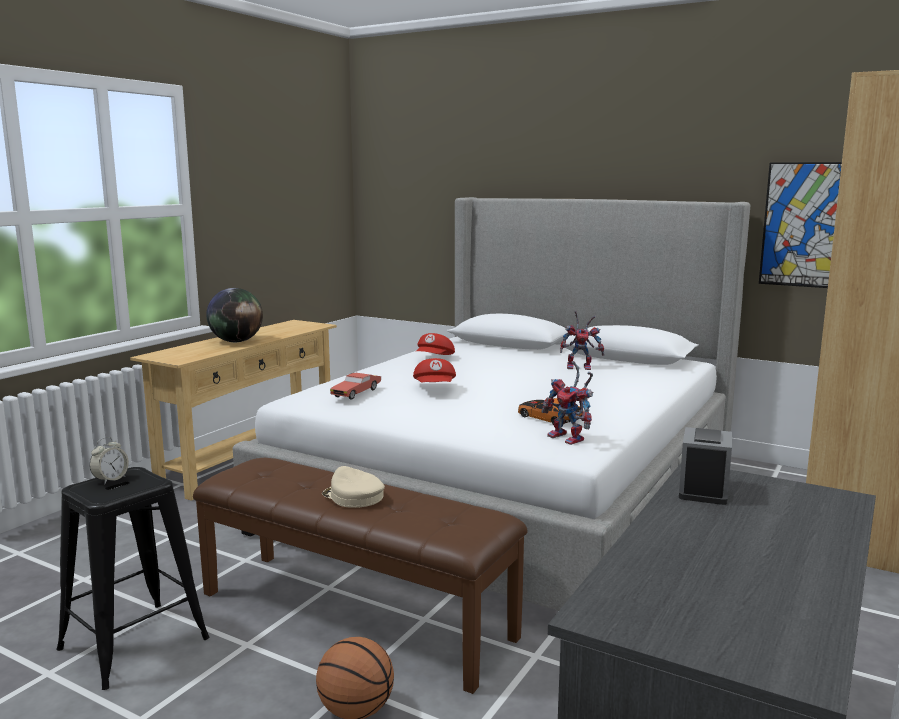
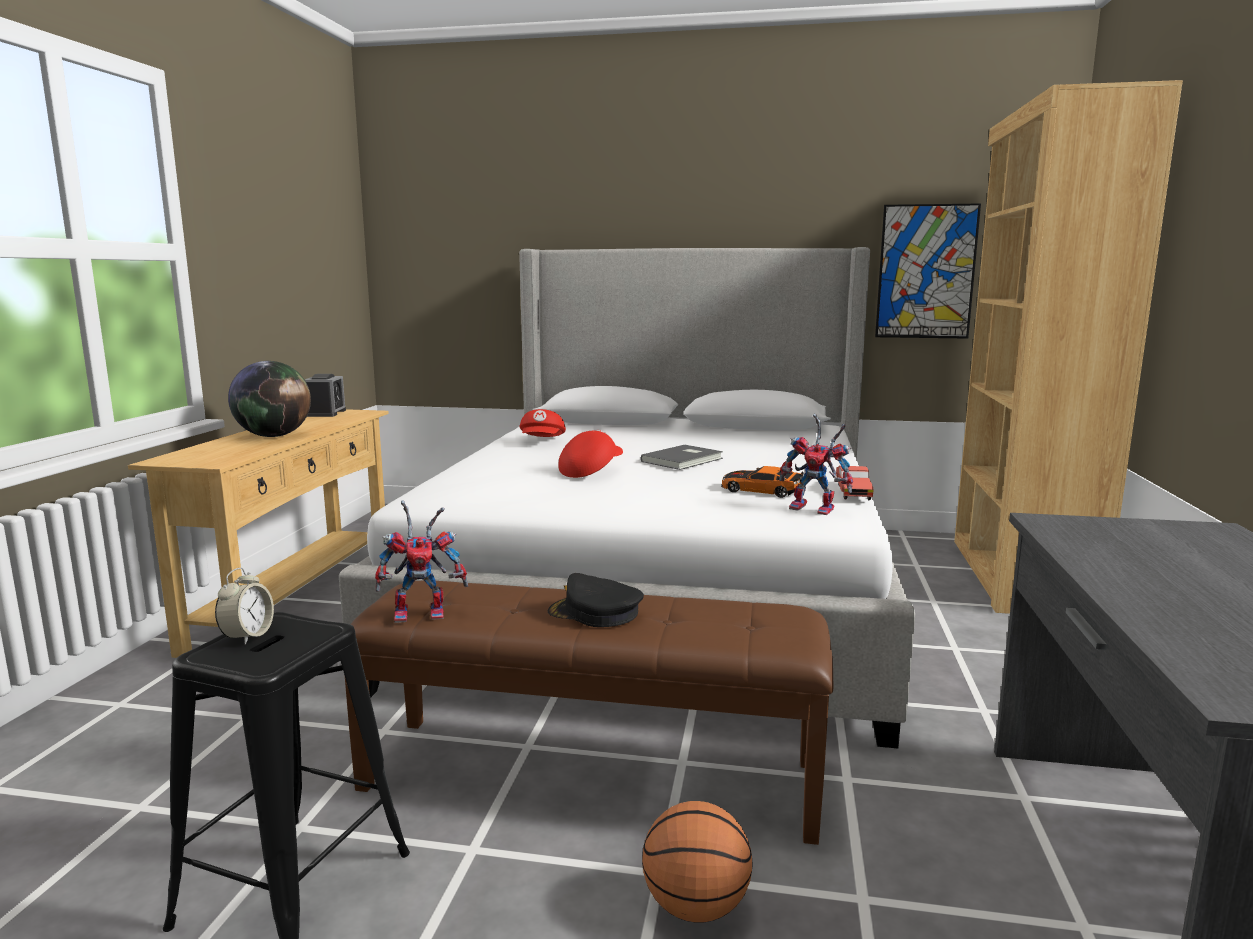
camera: 20 degrees left, 0 degrees up
beige cap [322,466,385,508] -> black cap [548,573,644,627]
red toy car [330,373,381,400] -> red toy car moved to [836,466,874,500]
red cap [413,358,456,382] -> red cap turned 120 degrees counterclockwise [559,430,623,478]
toy robot [560,311,604,370] -> toy robot moved to [375,500,468,623]
alarm clock [679,427,732,505] -> alarm clock moved to [305,374,346,417]
none -> grey book [641,445,723,470]

